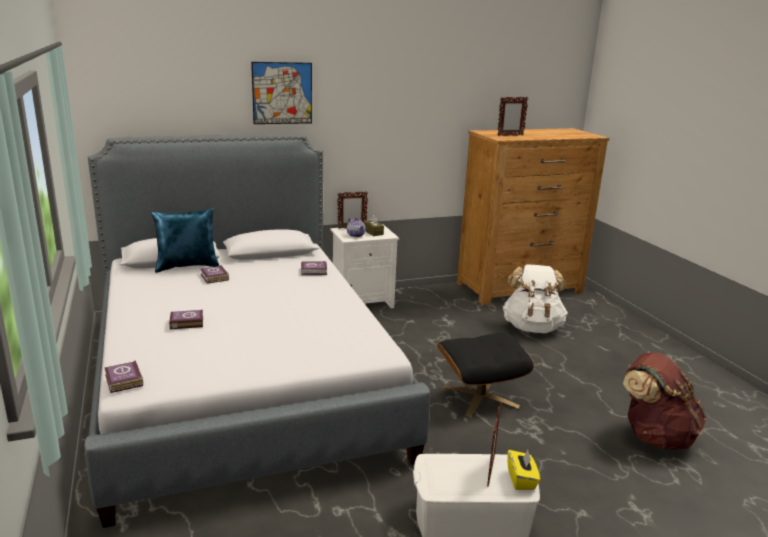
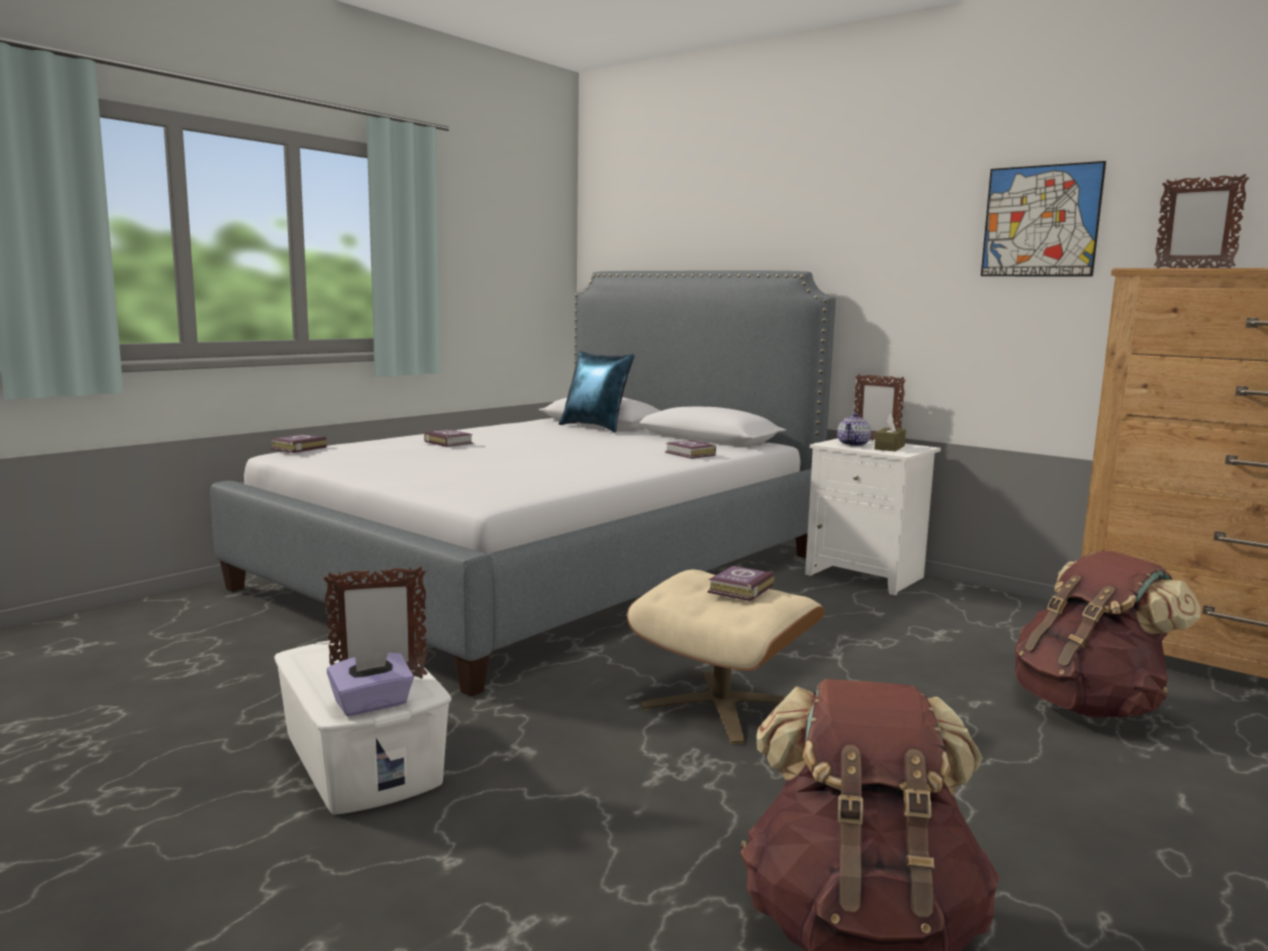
camera: 60 degrees right, 10 degrees down
book [200,265,229,284] -> book moved to [708,566,774,601]
picture [251,62,312,124] -> picture moved to [981,161,1106,277]
black ottoman [437,332,534,418] -> beige ottoman [627,570,825,744]
white backpack [502,264,568,333] -> brown backpack [1015,551,1201,718]
yellow tissue box [507,450,540,490] -> purple tissue box [327,650,414,717]

